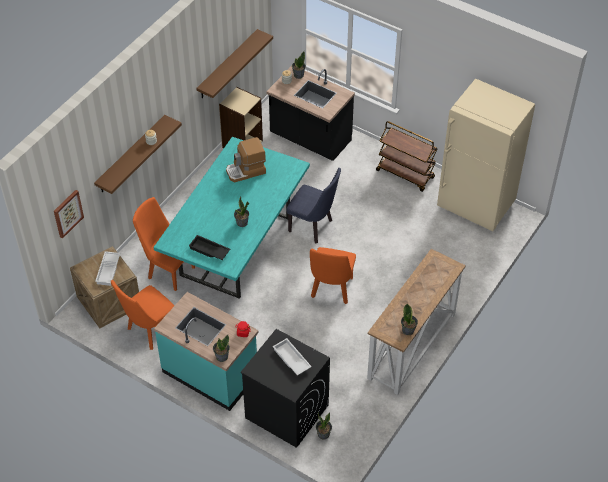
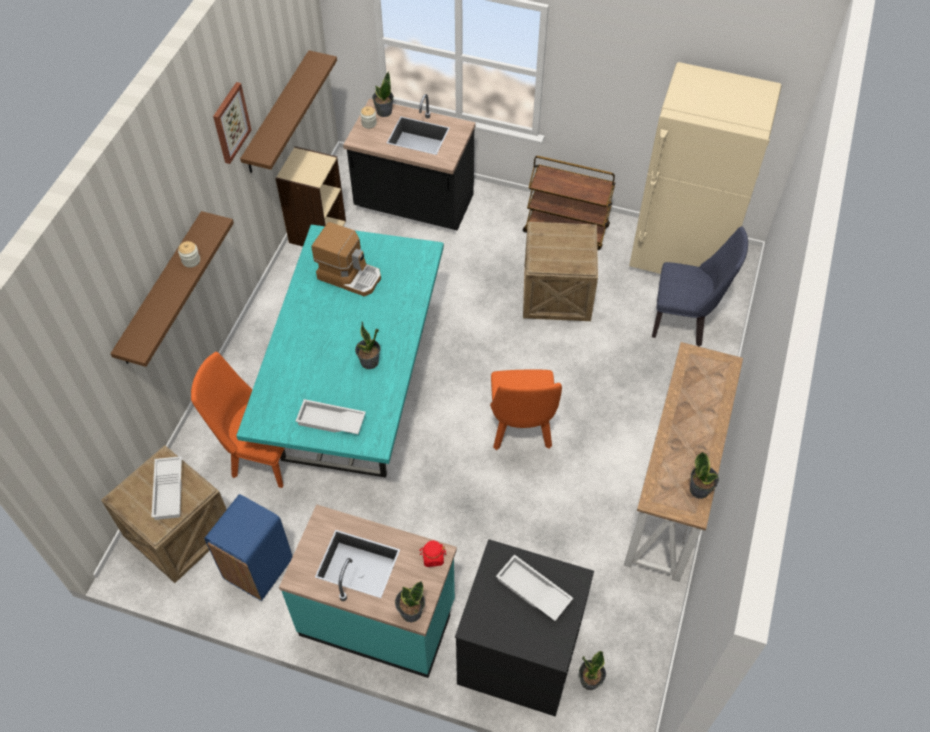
camera: 15 degrees left, 5 degrees up
picture [54,190,84,239] -> picture moved to [213,82,251,164]
orange chair [111,280,175,350] -> blue trash can [204,494,293,601]
black tray [189,235,230,260] -> white tray [296,399,366,434]
coffee machine [226,137,266,182] -> coffee machine turned 120 degrees counterclockwise [312,222,381,296]
blue chair [286,168,341,244] -> blue chair moved to [652,227,748,347]
none -> crate [523,222,598,321]

